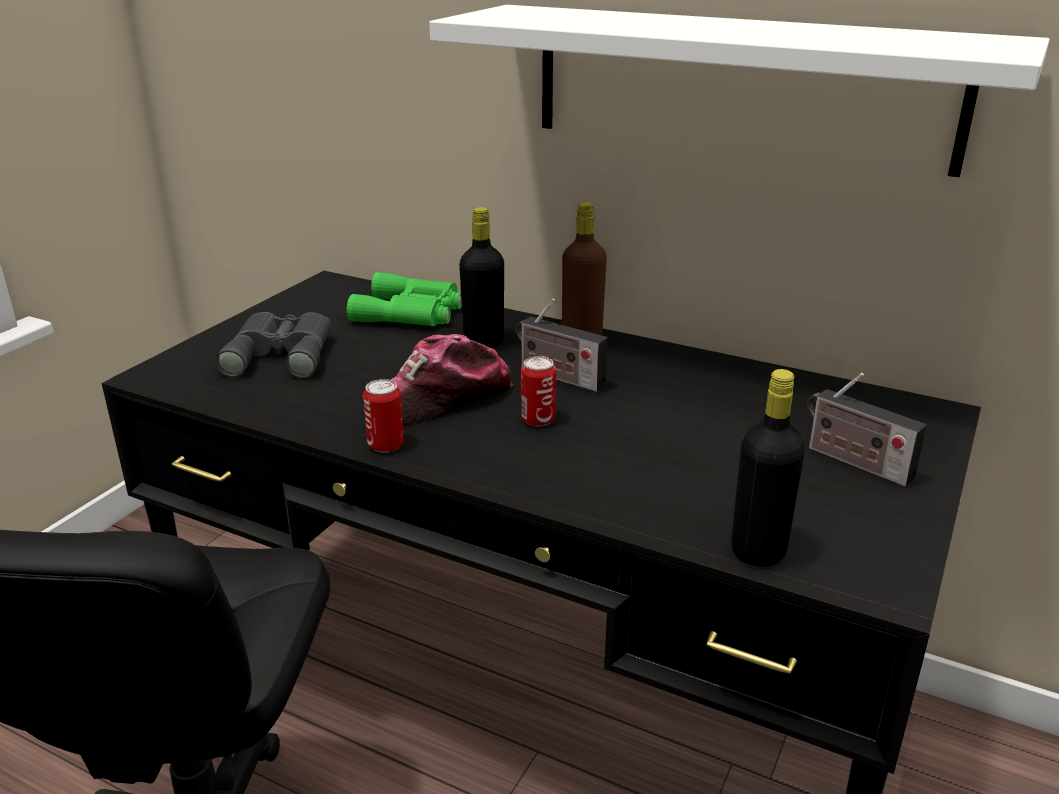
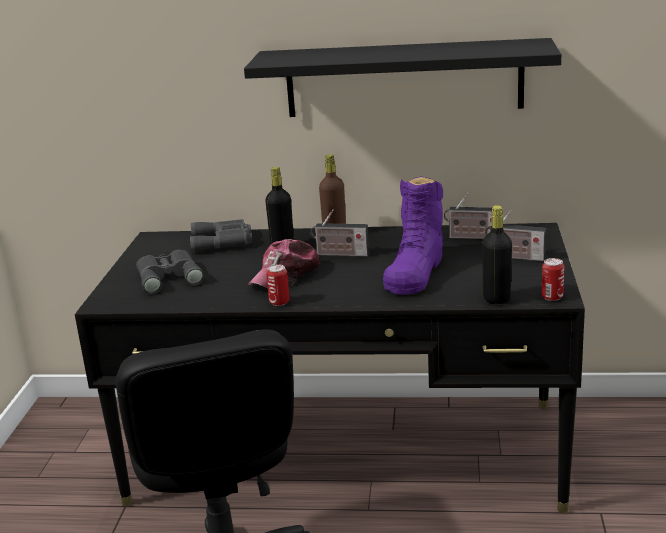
camera: 20 degrees left, 5 degrees down
green binoculars [347,272,462,326] -> grey binoculars [190,219,253,253]
white shelf [429,5,1050,177] -> black shelf [244,38,562,117]
can [521,356,556,427] -> can moved to [542,258,564,301]
none -> purple boot [383,176,443,295]
none -> radio [444,193,492,239]

